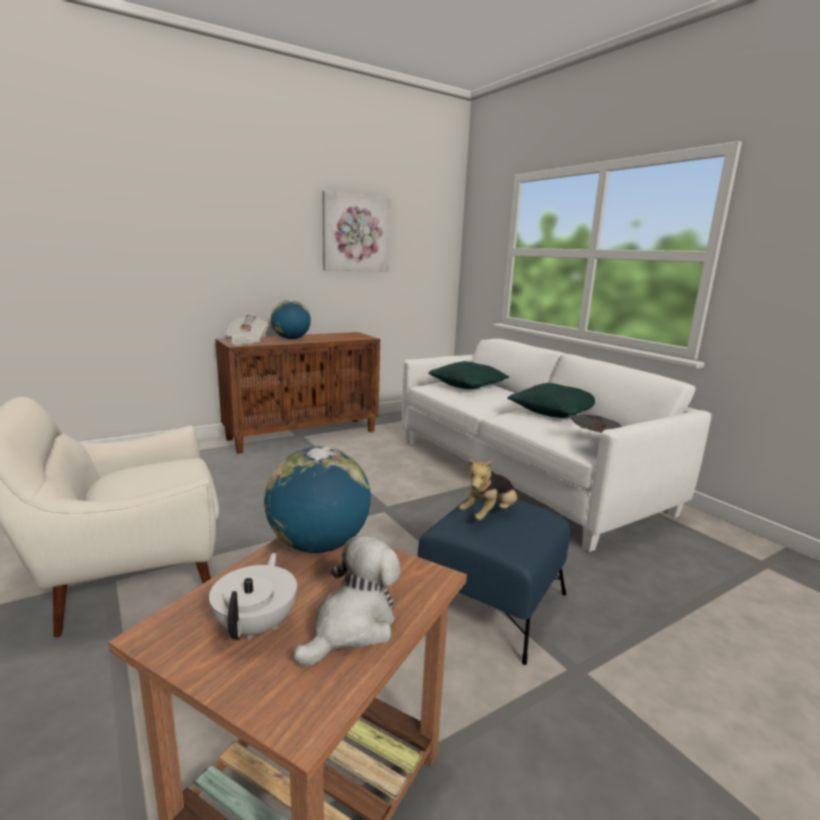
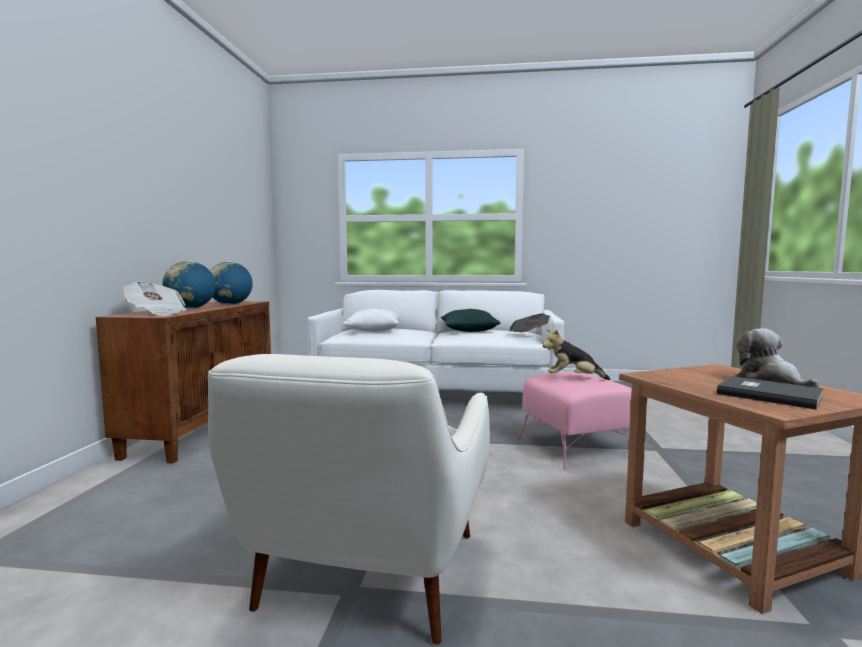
camera: 50 degrees left, 10 degrees down
white teapot [209,553,297,640] -> grey book [717,376,823,410]
globe [264,447,371,553] -> globe moved to [210,261,253,305]
picture [323,191,391,272] -> none
blue ottoman [418,497,570,665] -> pink ottoman [518,372,646,470]
green pillow [428,361,509,389] -> white pillow [343,309,401,332]
plush toy [459,460,518,520] -> plush toy turned 105 degrees clockwise [543,329,610,380]

